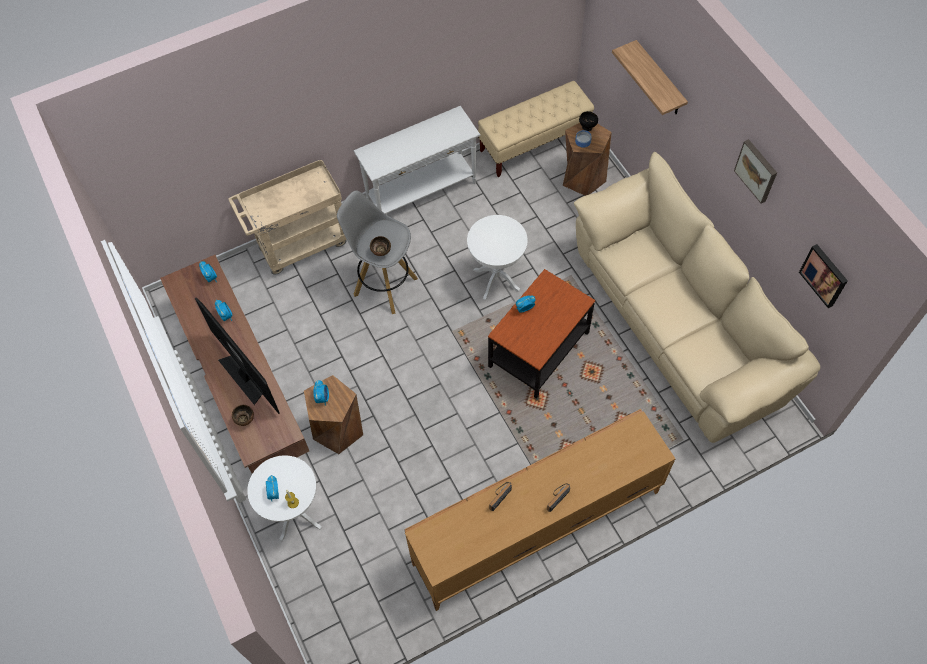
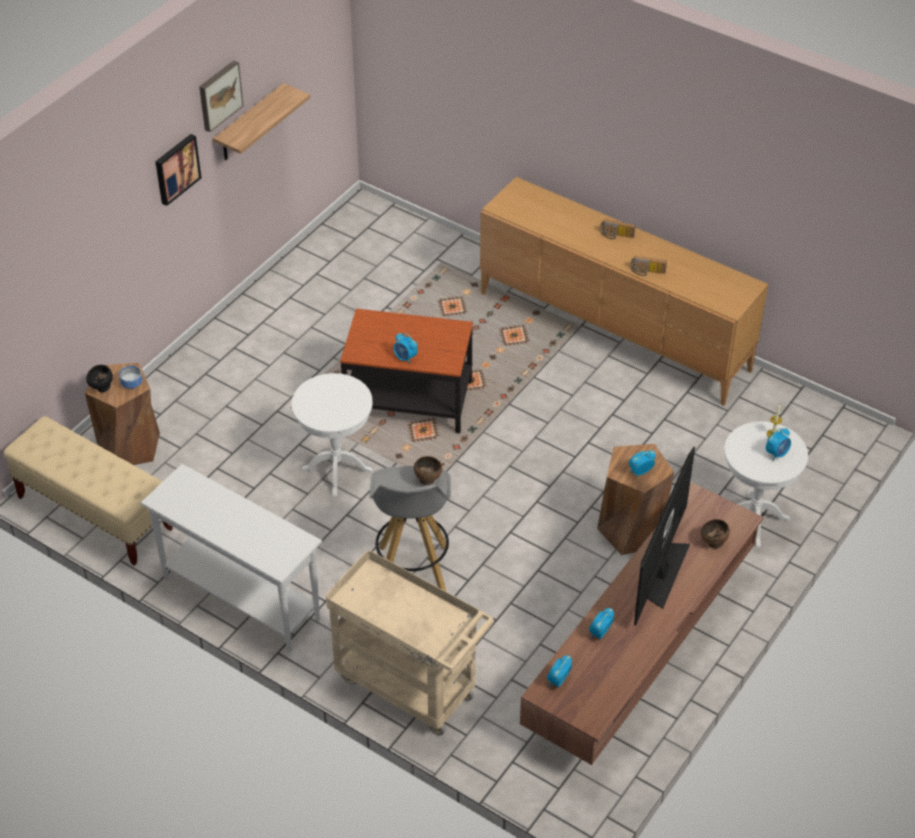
camera: 120 degrees left, 15 degrees down
beige sofa [574,152,820,443] -> none
shelf [612,40,688,115] -> shelf moved to [213,83,310,160]
picture [799,244,848,308] -> picture moved to [155,134,201,206]

